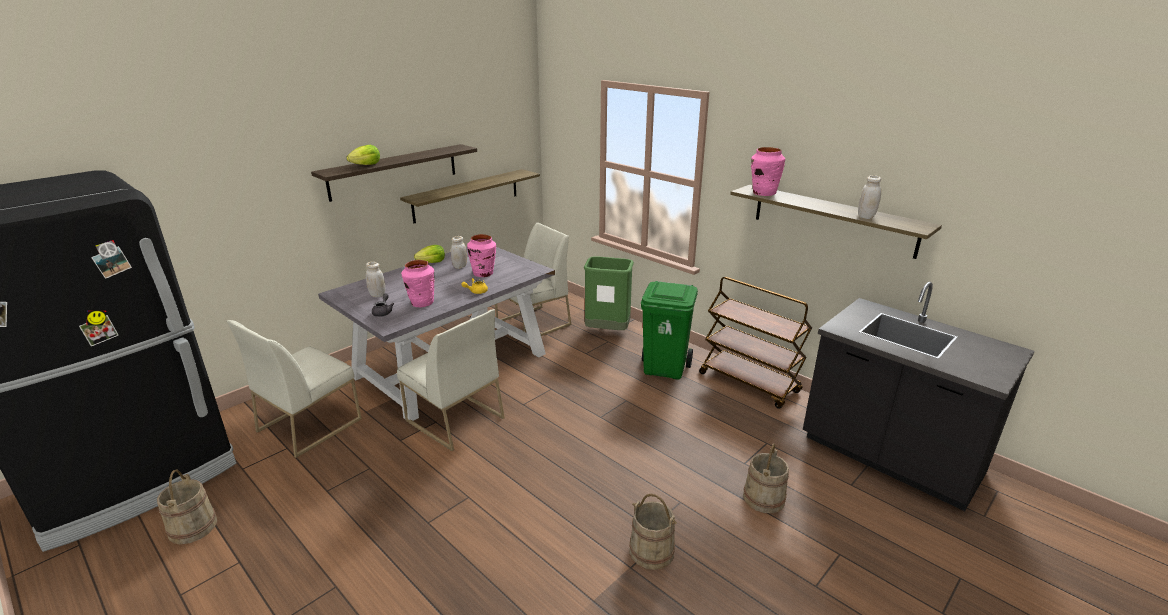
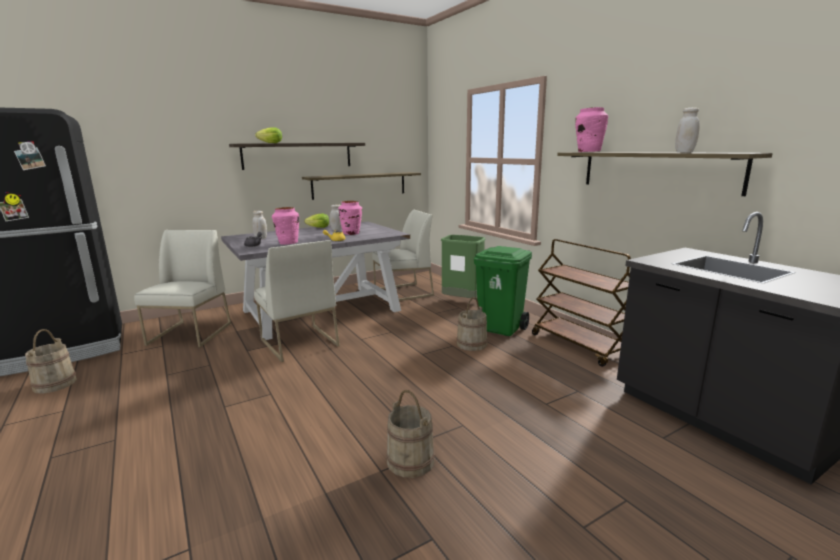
camera: 15 degrees right, 10 degrees down
white chair [227,320,362,458] -> white chair turned 135 degrees clockwise [134,230,231,347]
beige bucket [743,443,789,514] -> beige bucket moved to [457,297,488,351]

